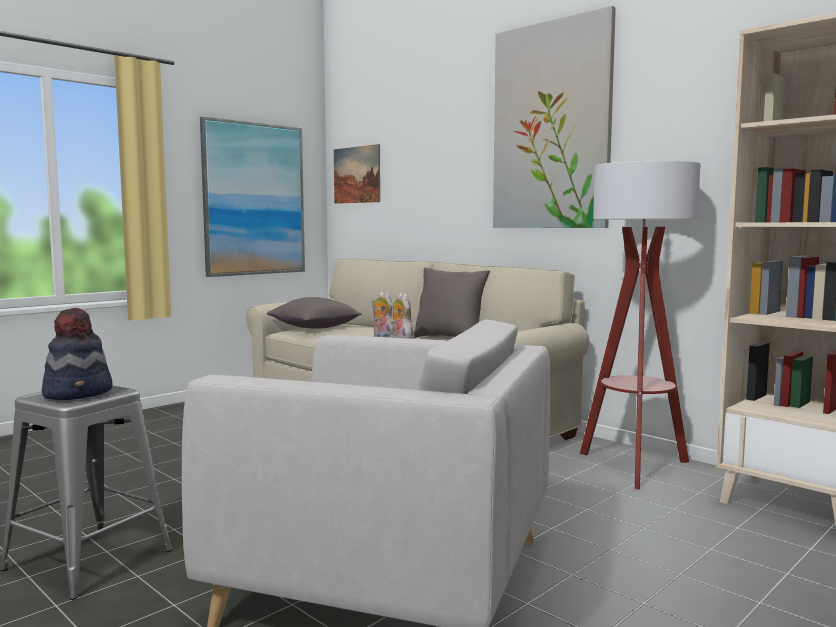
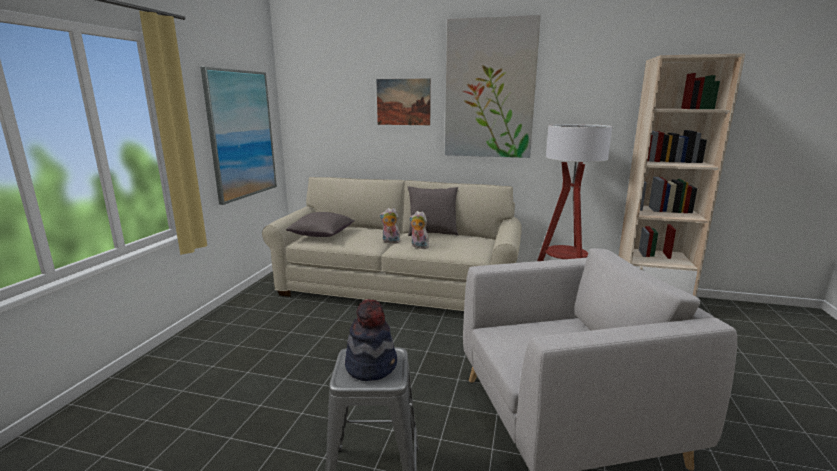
camera: 30 degrees left, 10 degrees up
picture [334,144,380,204] -> picture moved to [376,78,431,125]

